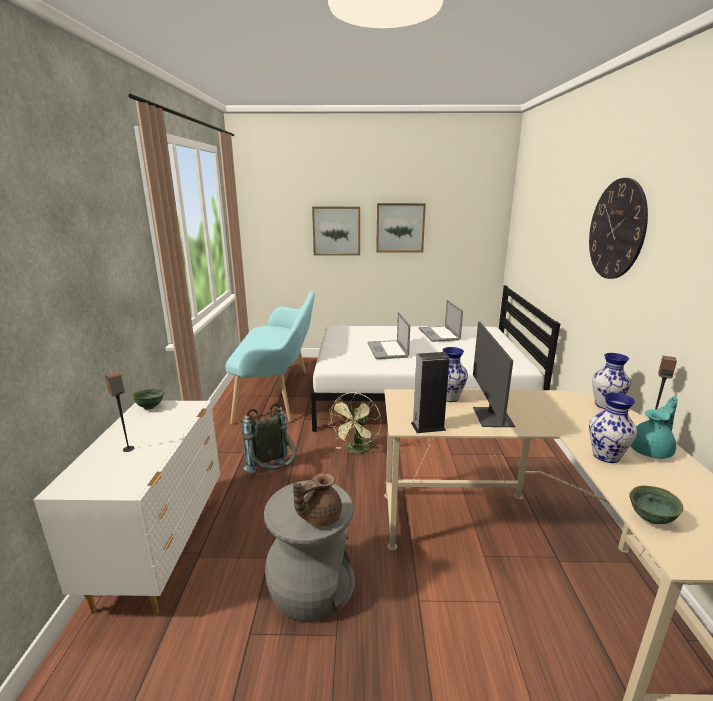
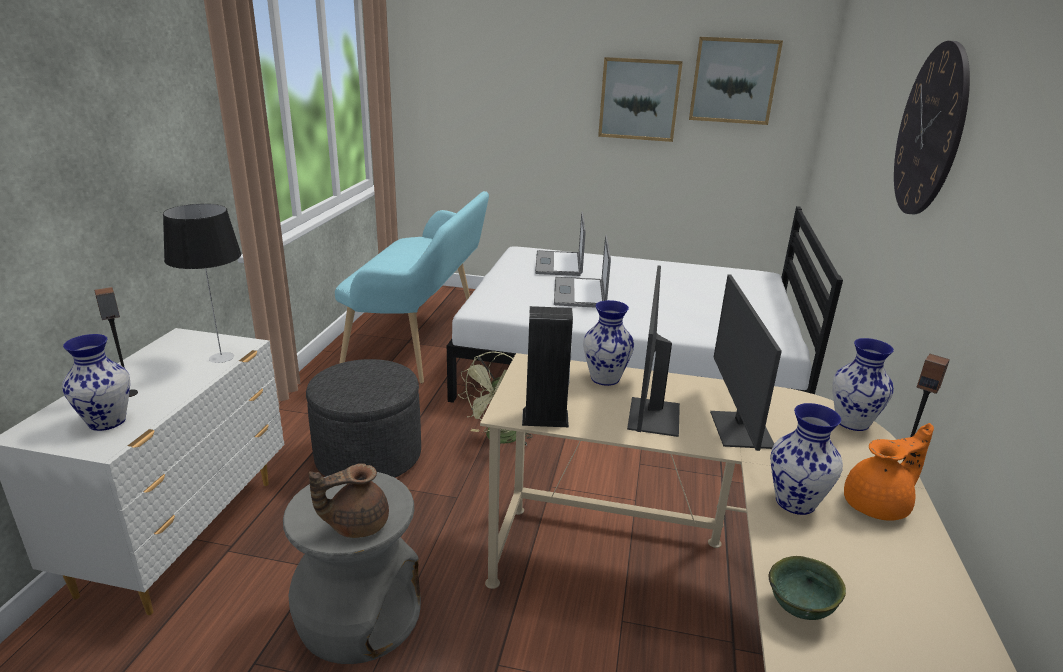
camera: 10 degrees right, 5 degrees up
green bowl [132,389,164,410] -> none
grey backpack [242,403,296,473] -> grey ottoman [306,359,421,478]
picture [312,207,360,256] -> picture moved to [689,37,783,125]
laptop [419,300,463,342] -> laptop moved to [535,212,586,276]
turquoise teapot [631,396,678,459] -> orange teapot [844,423,934,520]
none -> vase [62,334,130,431]
none -> table lamp [163,204,241,363]
none -> monitor [710,274,782,451]

